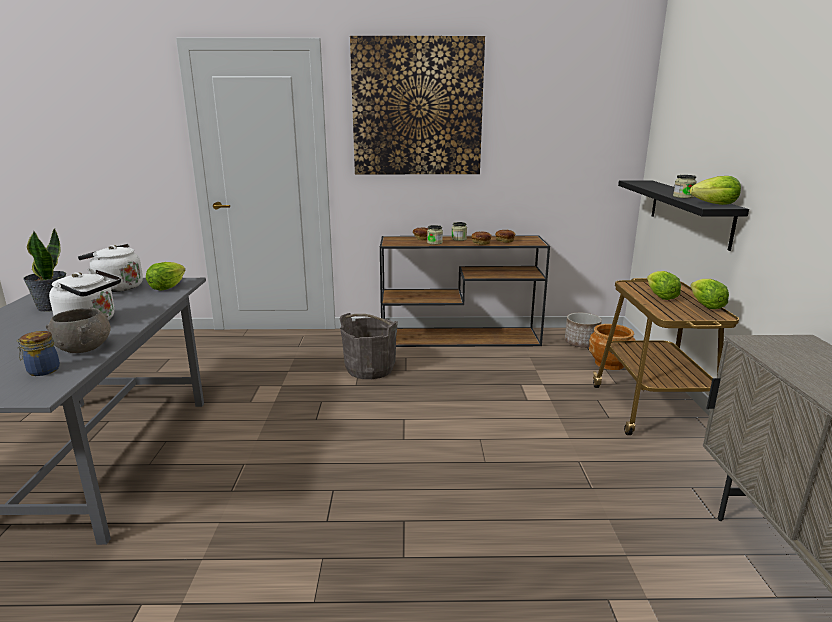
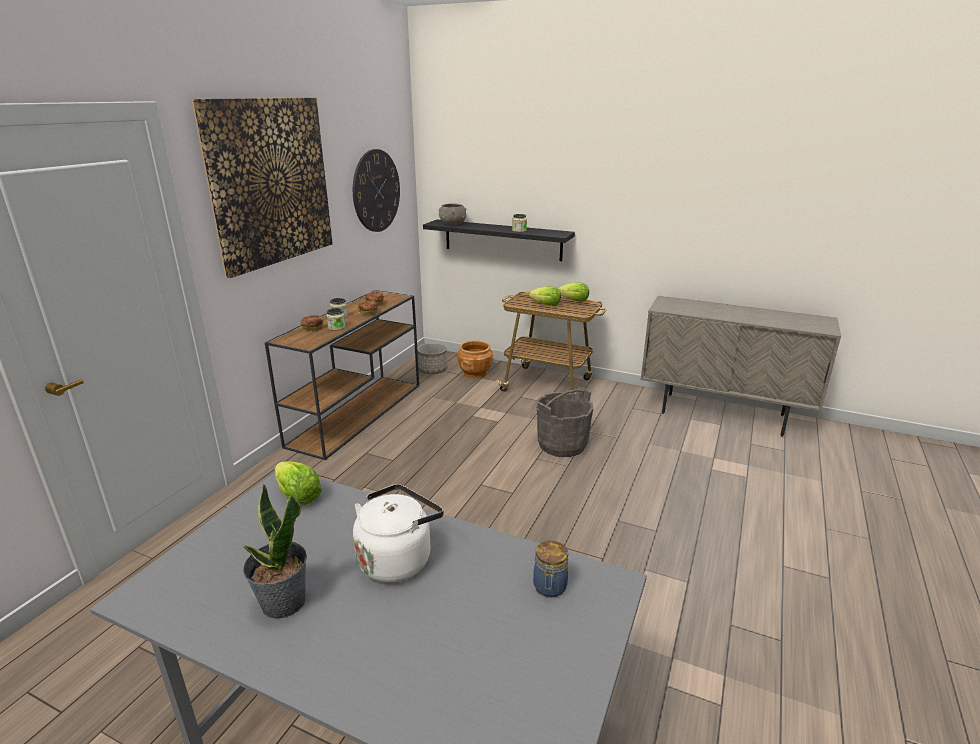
camera: 65 degrees left, 5 degrees up
grey bowl [46,308,111,353] -> grey bowl moved to [439,203,466,225]
white kettle [78,244,143,292] -> none
grey bucket [339,313,398,379] -> grey bucket moved to [536,387,594,457]
lettuce [690,176,741,205] -> none
none -> wall clock [353,149,400,232]

